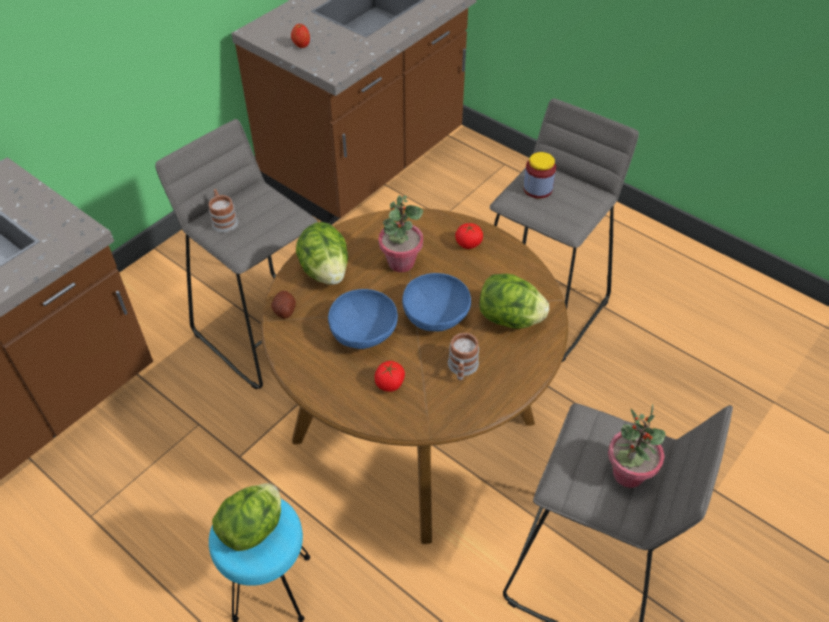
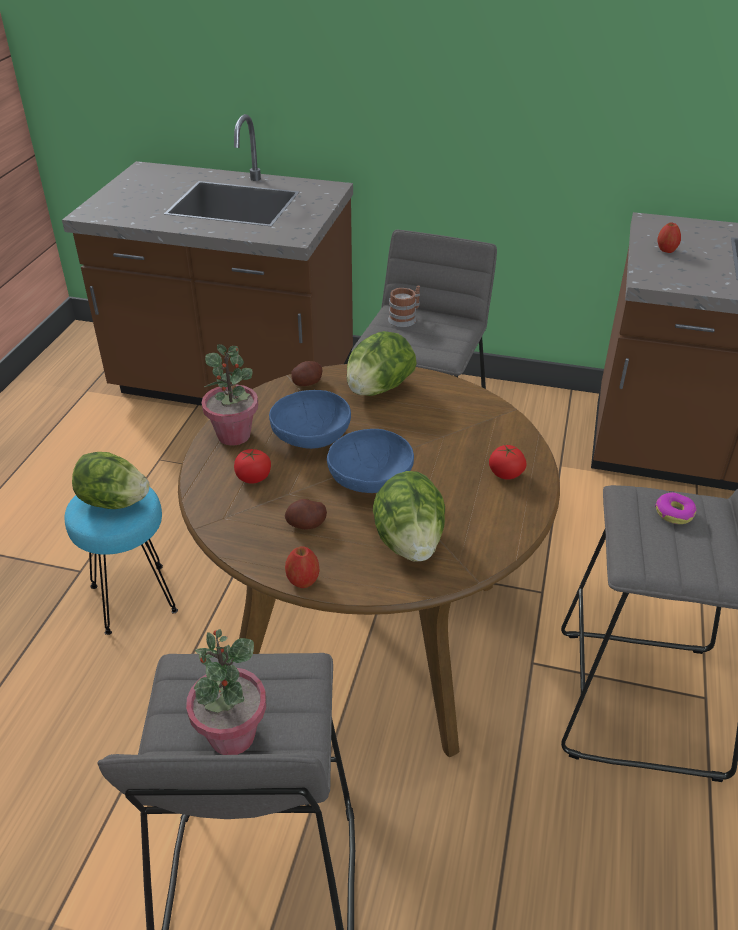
camera: 65 degrees right, 10 degrees down
potted plant [378,195,423,272] -> potted plant moved to [202,344,258,446]
mug [448,333,479,381] -> potato [285,499,327,530]
jar [523,152,556,199] -> donut [655,492,696,524]
none -> apple [285,547,319,588]

